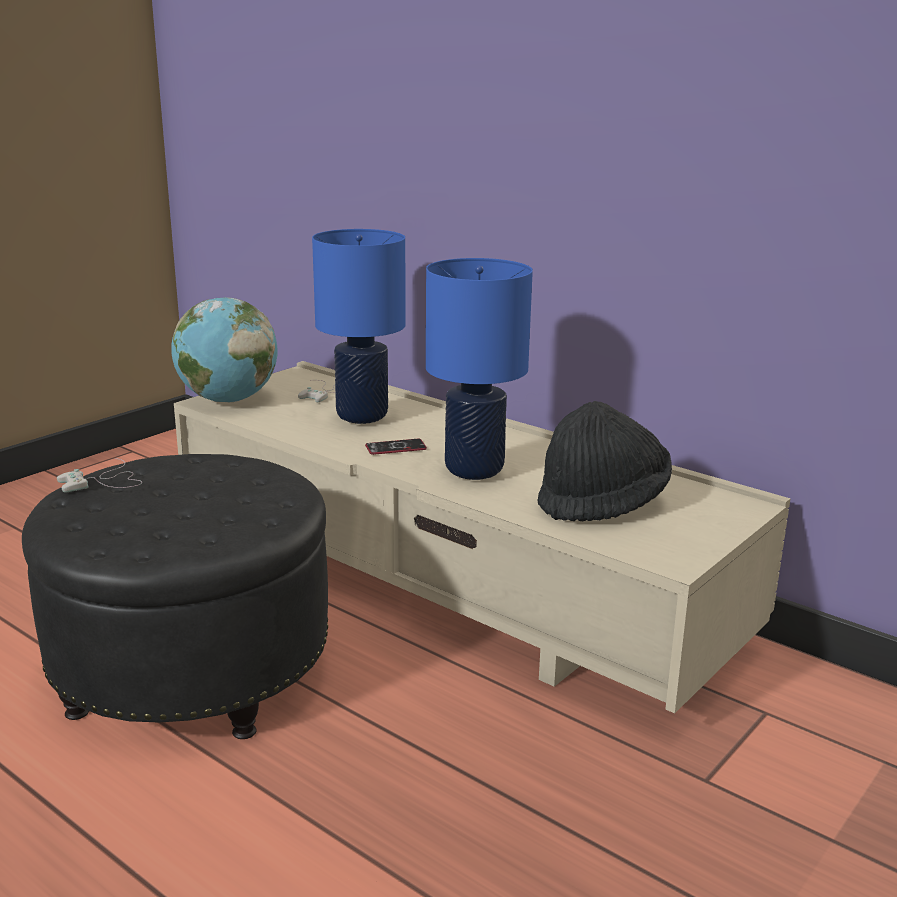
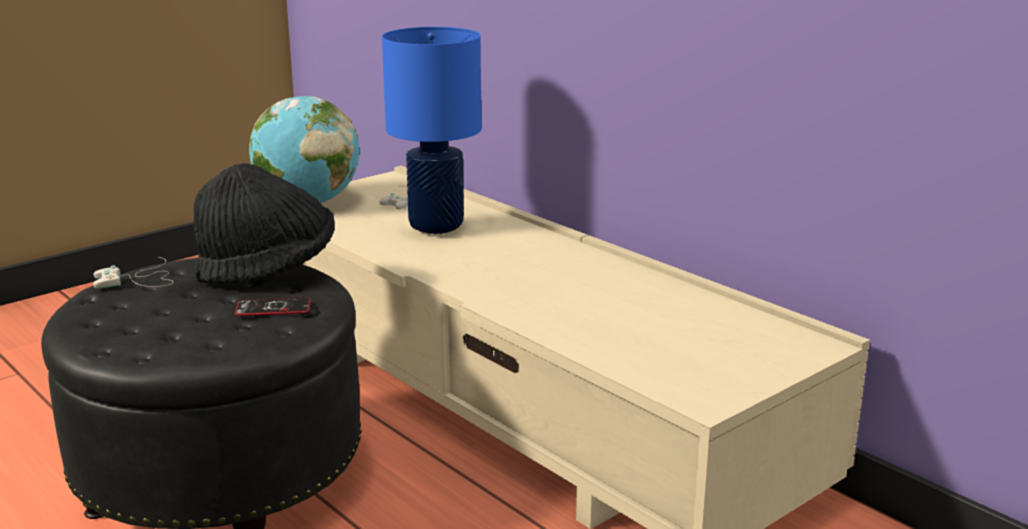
camera: 10 degrees right, 0 degrees up
phone [365,439,427,455] -> phone moved to [235,298,311,316]
blue table lamp [426,258,533,480] -> none
black hat [537,401,672,521] -> black hat moved to [194,163,335,285]

